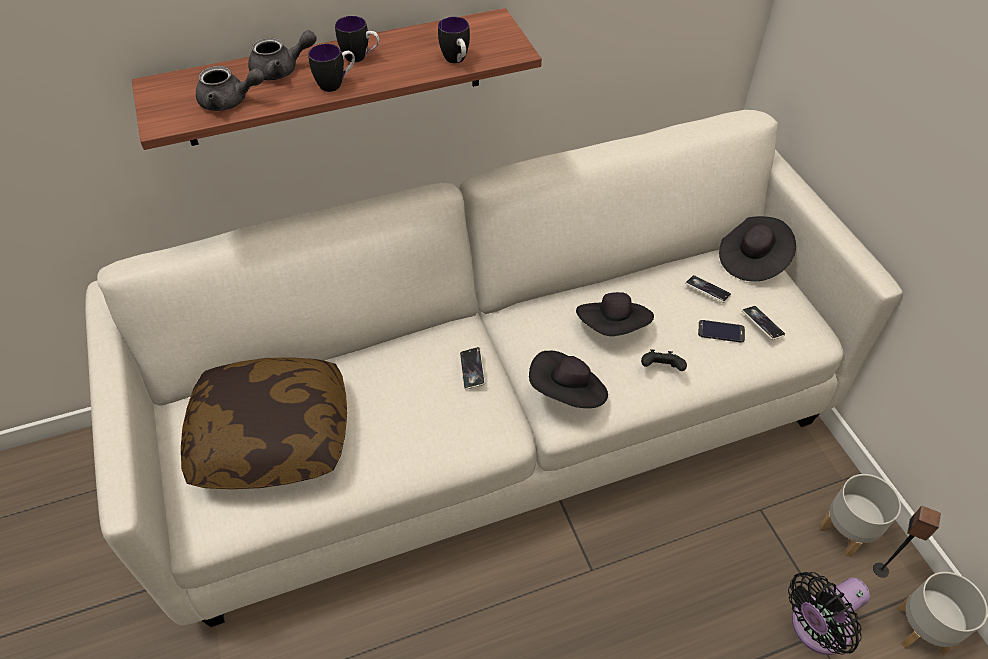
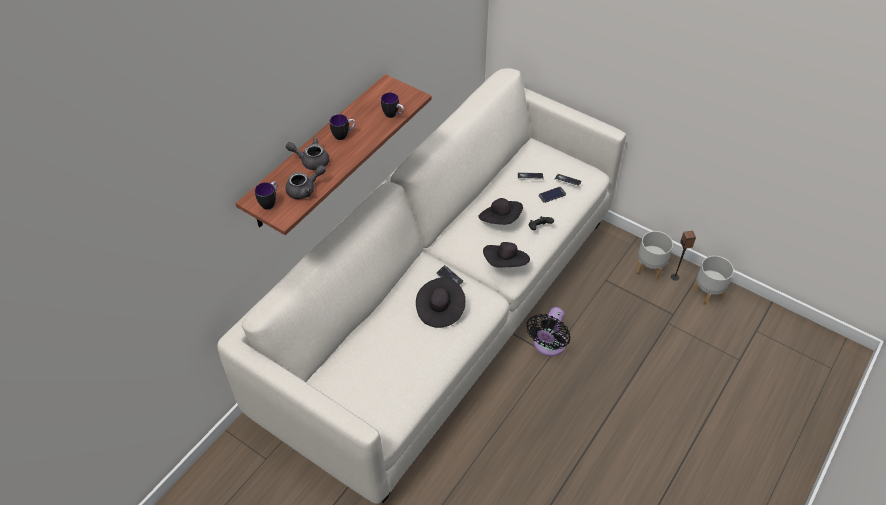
camera: 35 degrees left, 0 degrees up
pillow [181,357,347,489] -> none
grey teapot [248,30,317,81] -> grey teapot turned 120 degrees counterclockwise [286,137,329,170]
mug [308,44,355,92] -> mug moved to [255,182,277,210]
black hat [719,216,796,281] -> black hat moved to [416,277,466,328]
black fan [788,572,870,655] -> black fan moved to [526,307,570,356]

